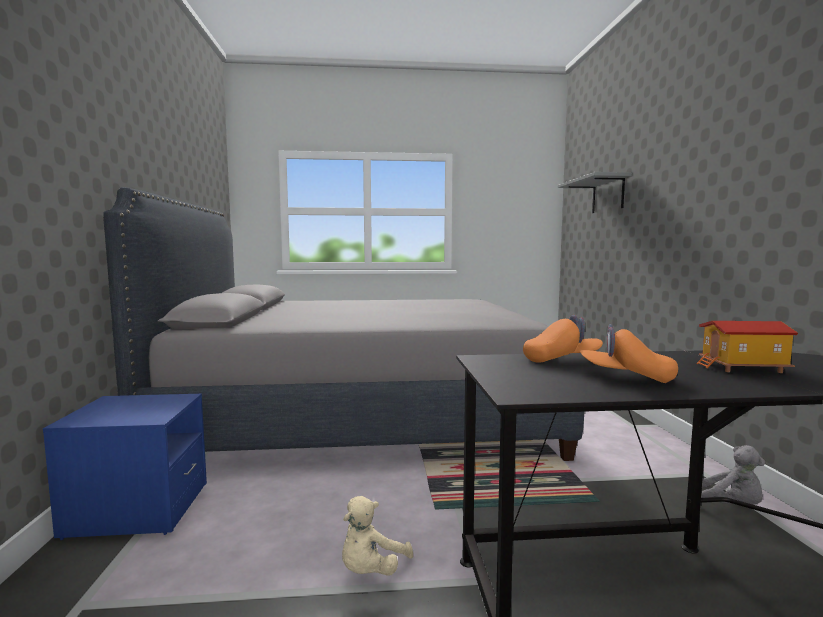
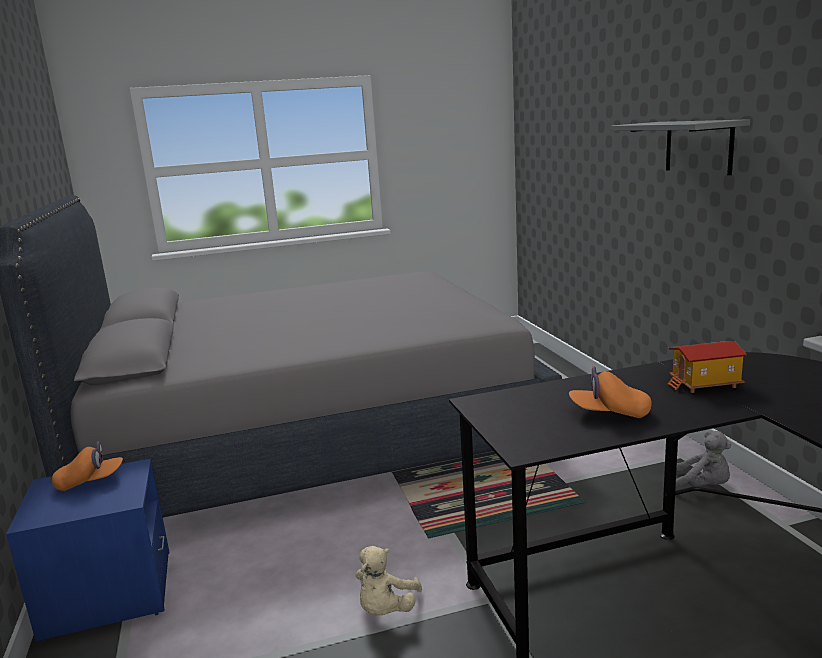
camera: 10 degrees left, 10 degrees up
orange cap [523,315,603,363] -> orange cap moved to [52,441,123,491]
grey shelf [558,172,632,213] -> grey shelf moved to [611,119,750,175]

